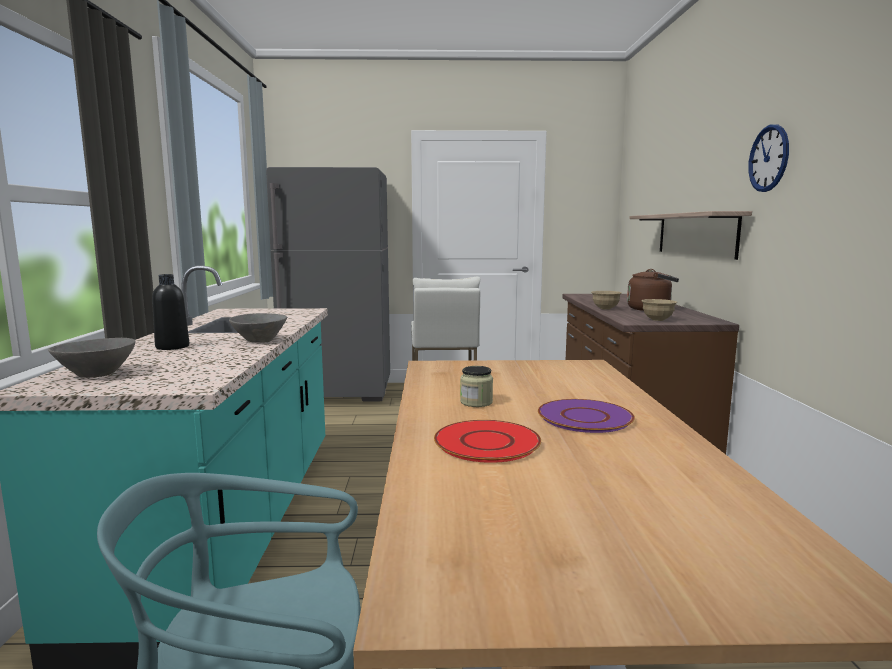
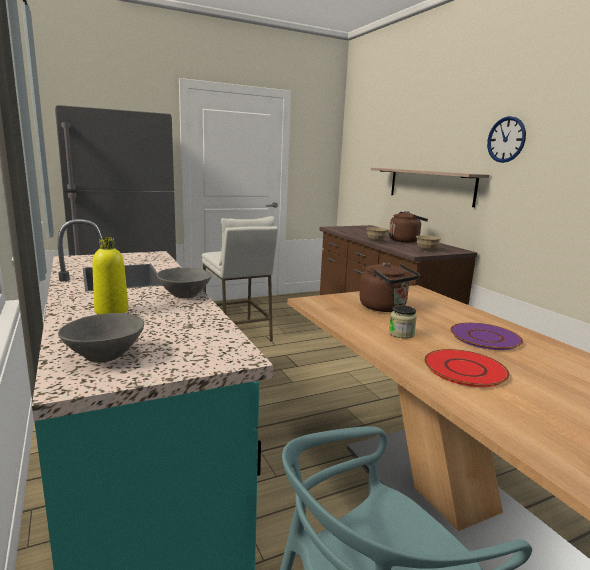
camera: 25 degrees left, 5 degrees up
black bottle [152,274,189,350] -> yellow bottle [92,238,129,314]
none -> brown kettle [360,262,420,312]

